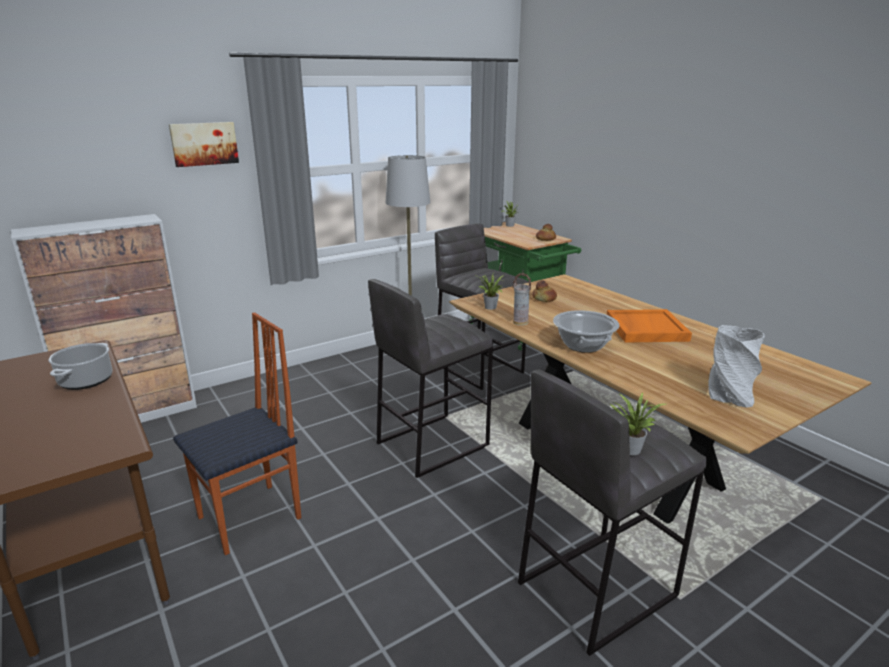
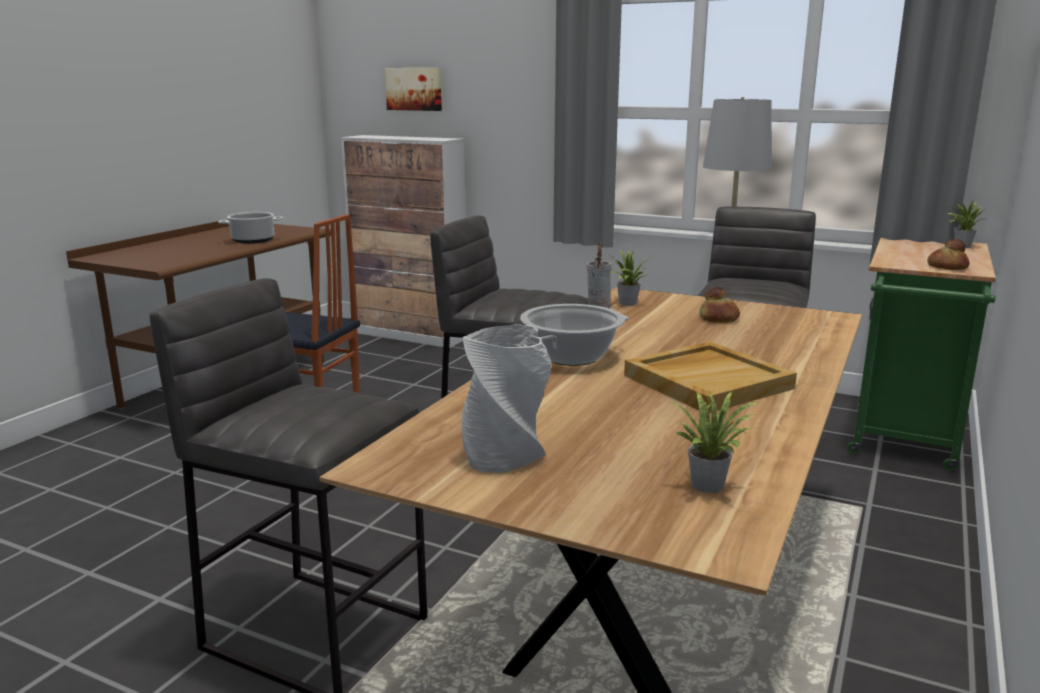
camera: 60 degrees right, 5 degrees down
picture [169,122,239,167] -> picture moved to [385,68,442,111]
orange tray [607,309,692,343] -> beige tray [624,342,797,413]
potted plant [610,392,666,455] -> potted plant moved to [672,390,760,493]

